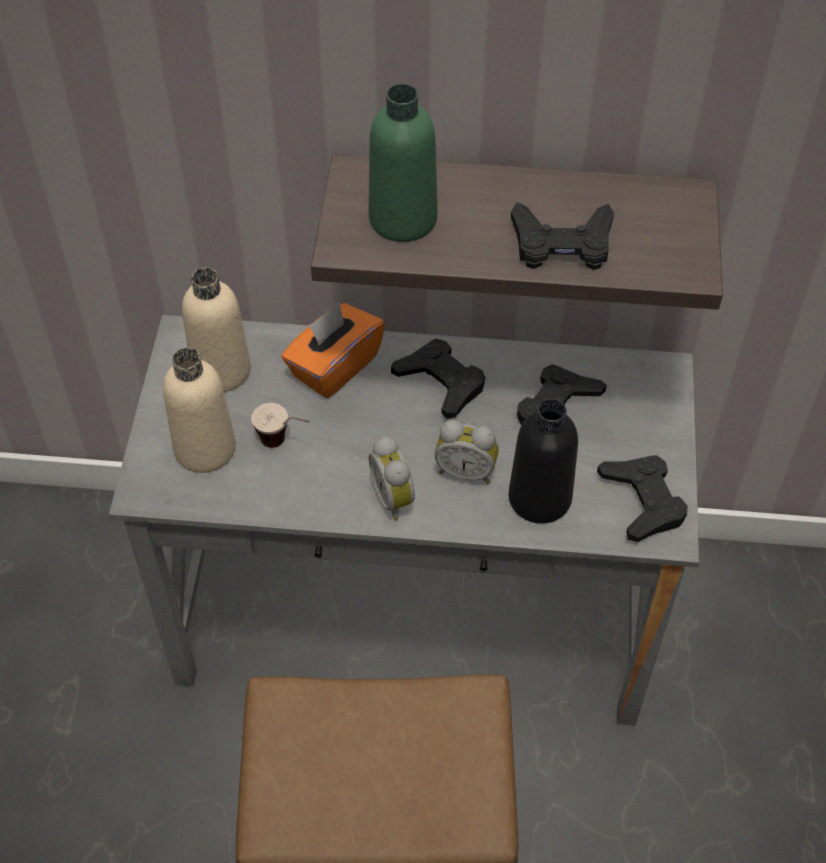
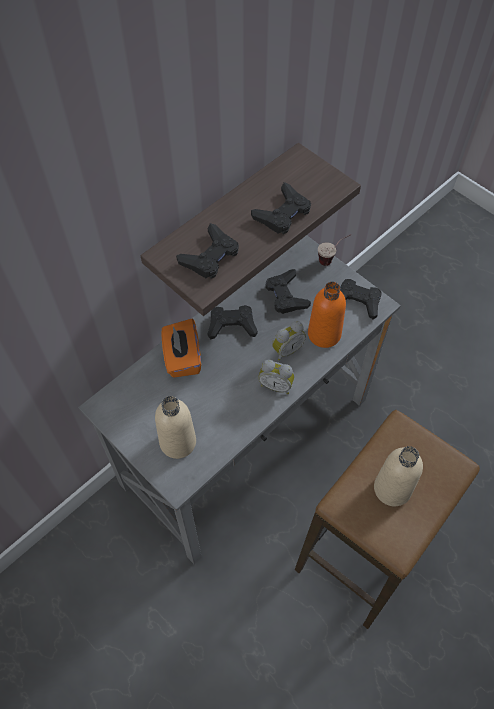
camera: 50 degrees left, 5 degrees up
beige bottle [182,267,251,392] -> beige bottle moved to [374,446,423,506]
cup [251,403,310,448] -> cup moved to [318,234,351,266]
green bottle [369,84,438,242] -> black game controller [176,223,239,279]
black bottle [509,399,578,524] -> orange bottle [308,282,346,348]

